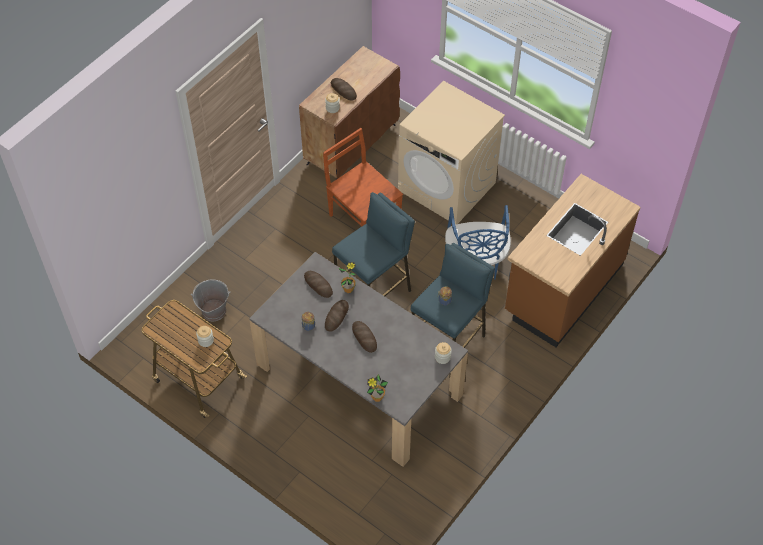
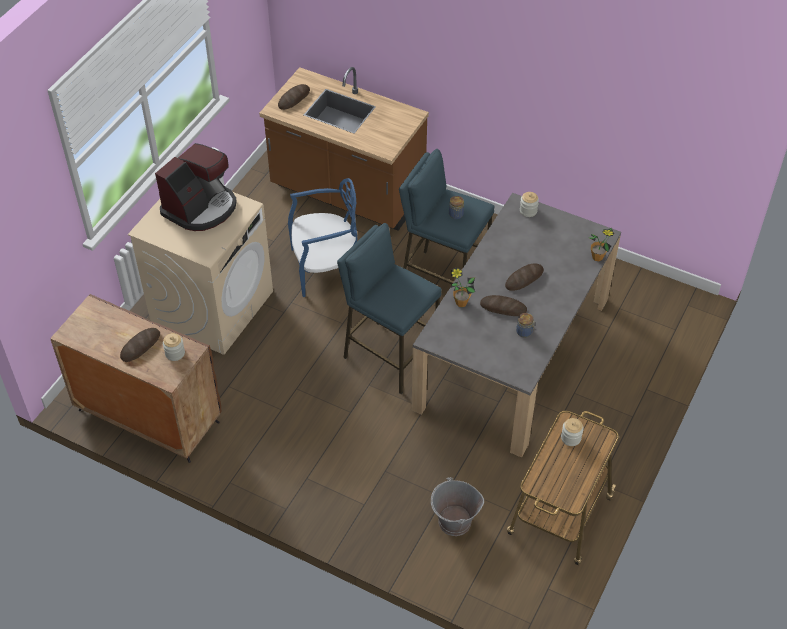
camera: 100 degrees left, 5 degrees down
bread [304,271,333,298] -> bread moved to [278,84,310,110]
brown chair [323,128,403,227] -> none
none -> coffee machine [155,143,237,231]

